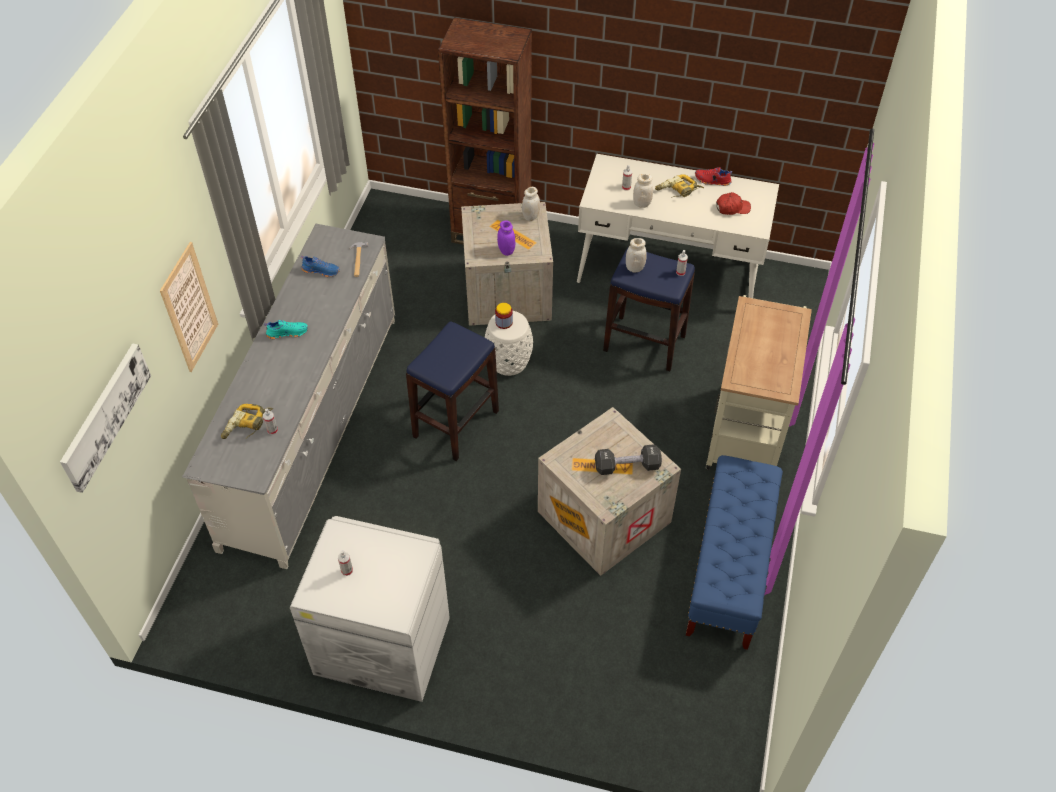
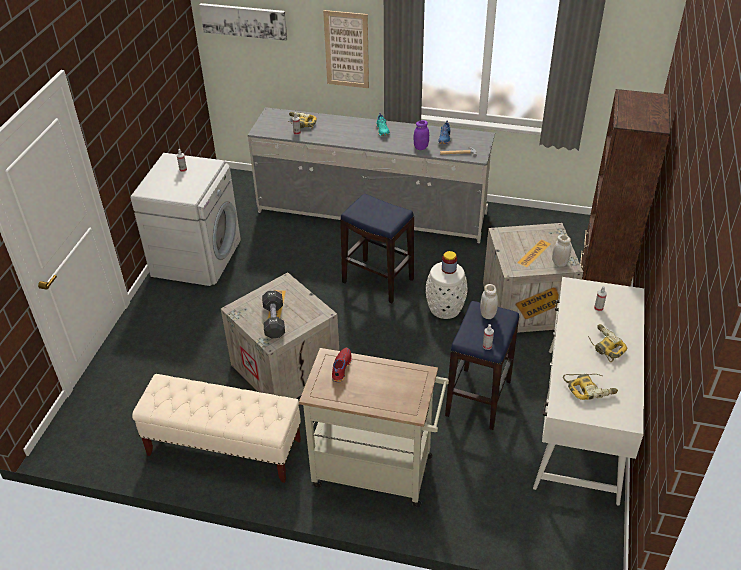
camera: 90 degrees right, 10 degrees down
purple jar [497,220,515,256] -> purple jar moved to [414,120,429,150]
white jar [633,174,653,208] -> none
blue bench [686,455,783,650] -> beige bench [132,374,301,483]
red shoe [695,167,732,186] -> red shoe moved to [332,348,352,383]
red cap [716,192,751,215] -> power drill [563,374,618,400]

